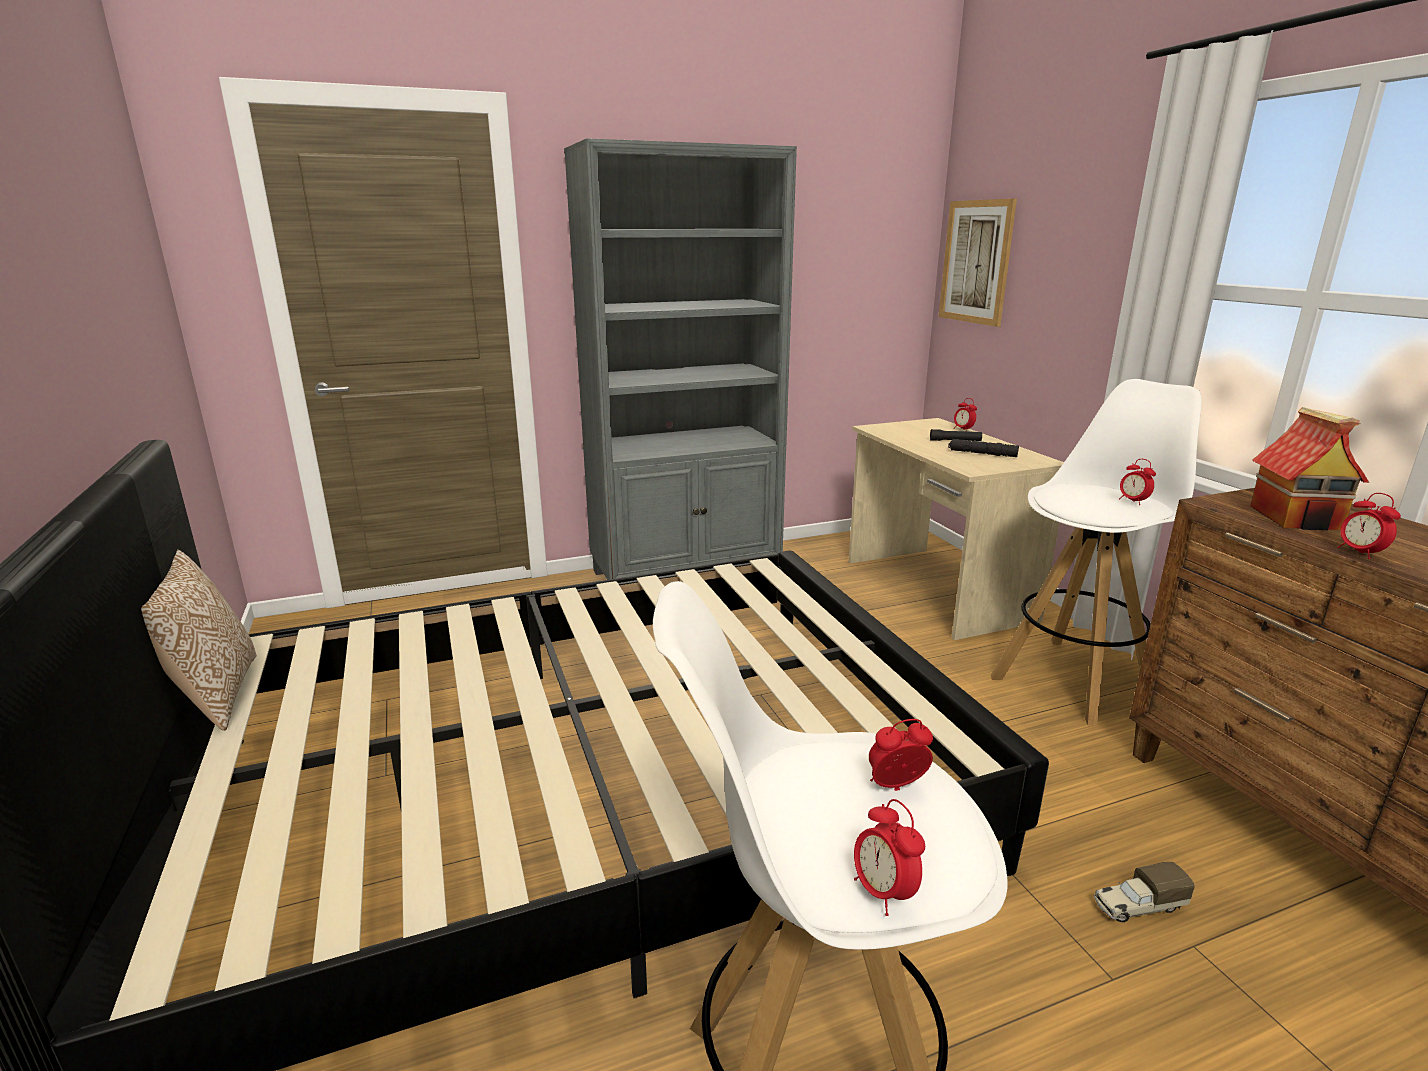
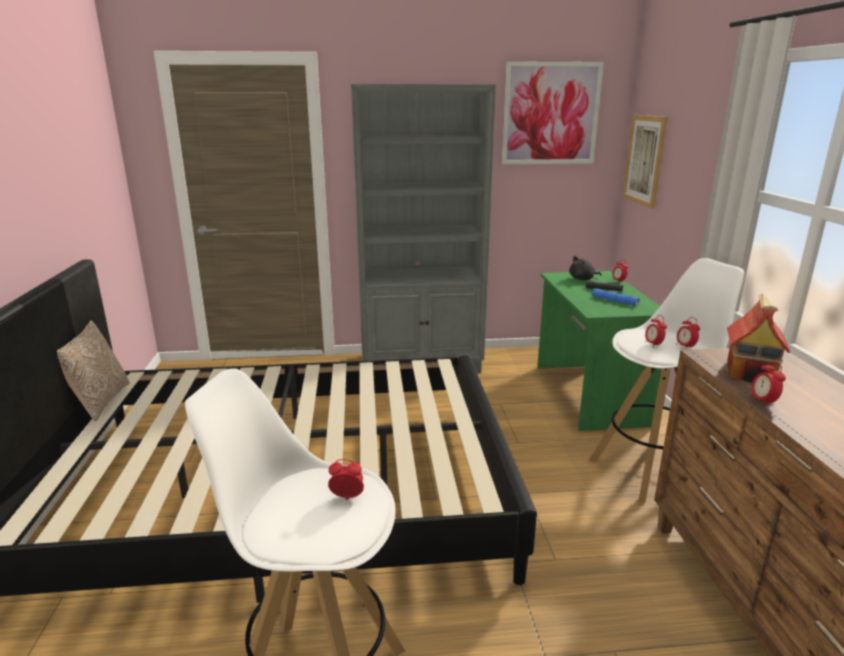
camera: 15 degrees right, 0 degrees up
beige desk [849,418,1064,640] -> green desk [537,271,661,431]
alarm clock [854,799,925,916] -> alarm clock moved to [645,315,667,348]
black flashlight [948,439,1019,457] -> blue flashlight [592,289,639,306]
toy truck [1094,862,1195,922] -> none
none -> picture [502,61,604,164]
none -> black plush toy [569,256,602,280]

